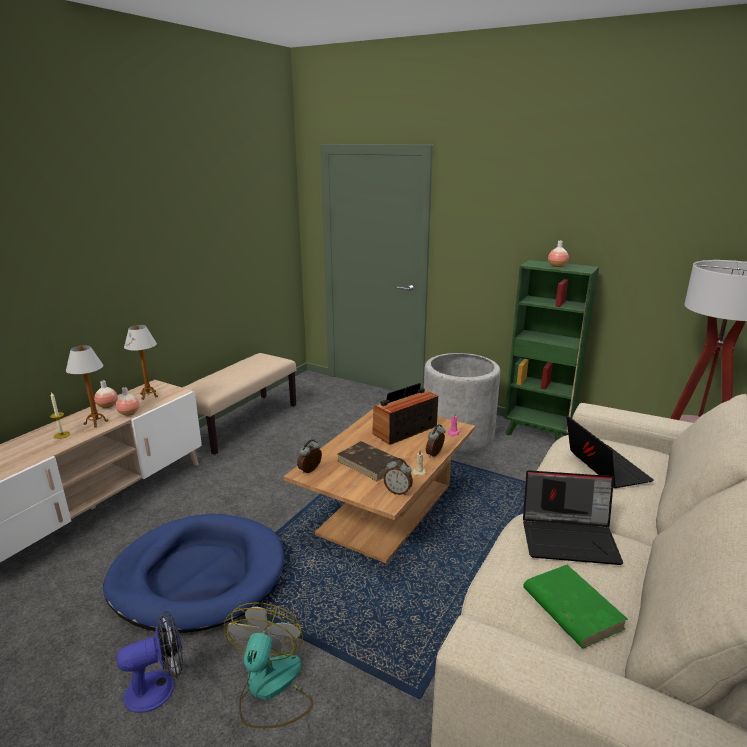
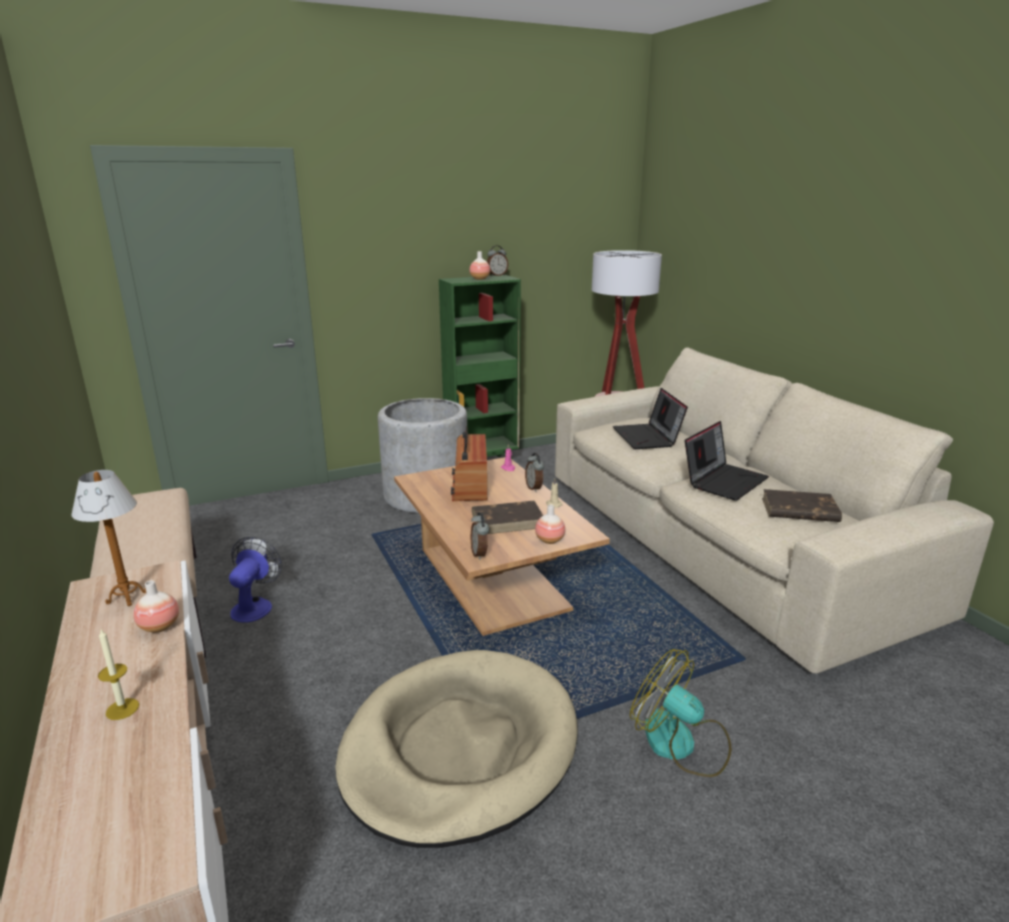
camera: 55 degrees left, 0 degrees up
table lamp [66,345,108,427] -> none
vase [94,380,118,408] -> vase moved to [535,505,565,544]
blue dog bed [103,514,284,633] -> beige dog bed [335,650,578,848]
fan [116,611,183,713] -> fan moved to [229,537,282,623]
alarm clock [384,458,413,495] -> alarm clock moved to [487,245,508,276]
green book [523,565,628,648] -> brown book [762,489,842,522]
laptop [566,415,654,488] -> laptop turned 120 degrees counterclockwise [613,388,688,449]

